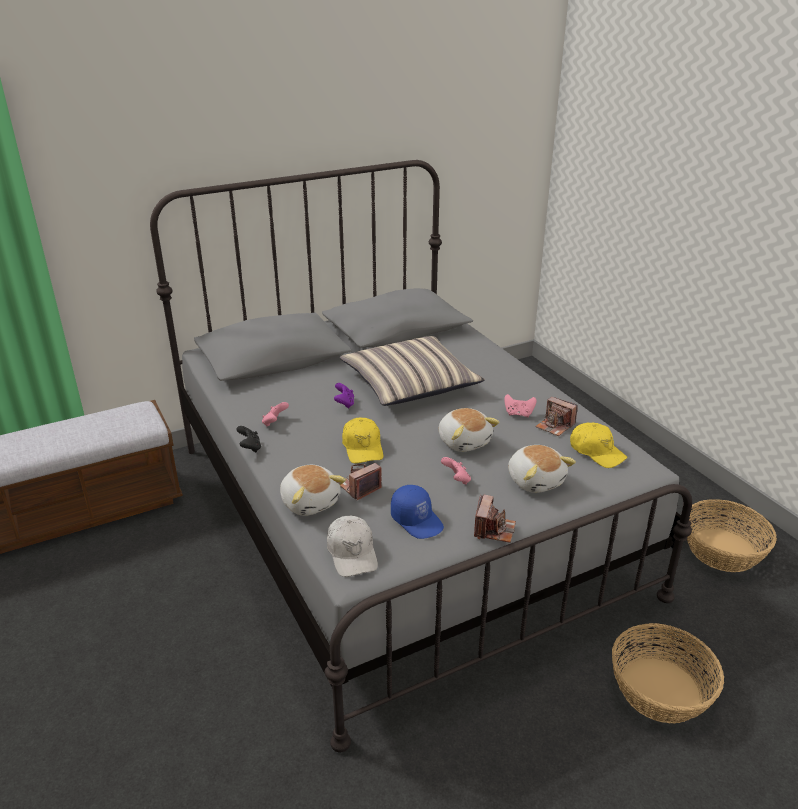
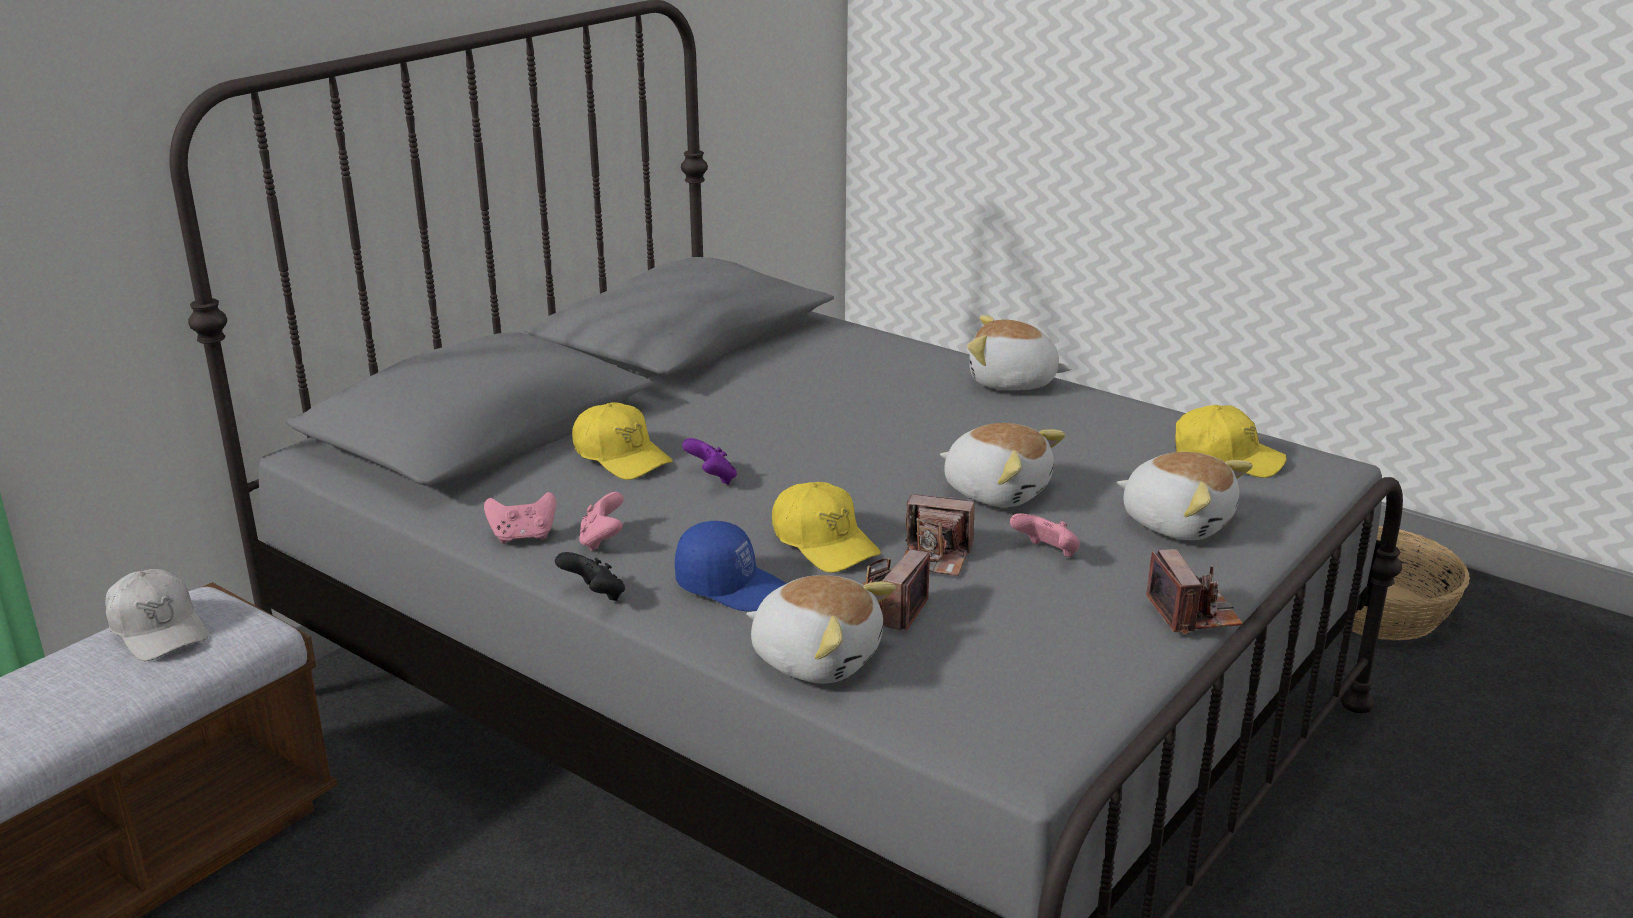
camera: 25 degrees left, 5 degrees down
white cap [327,516,378,577] -> white cap moved to [105,569,208,661]
pillow [340,336,485,406] -> none
blue cap [391,485,444,539] -> blue cap moved to [675,521,786,612]
pink game controller [504,394,537,417] -> pink game controller moved to [484,492,556,544]
camera [535,397,578,436] -> camera moved to [904,494,975,576]
basket [612,623,724,723] -> none
none -> yellow cap [572,402,673,480]
none -> plush toy [967,315,1071,390]

